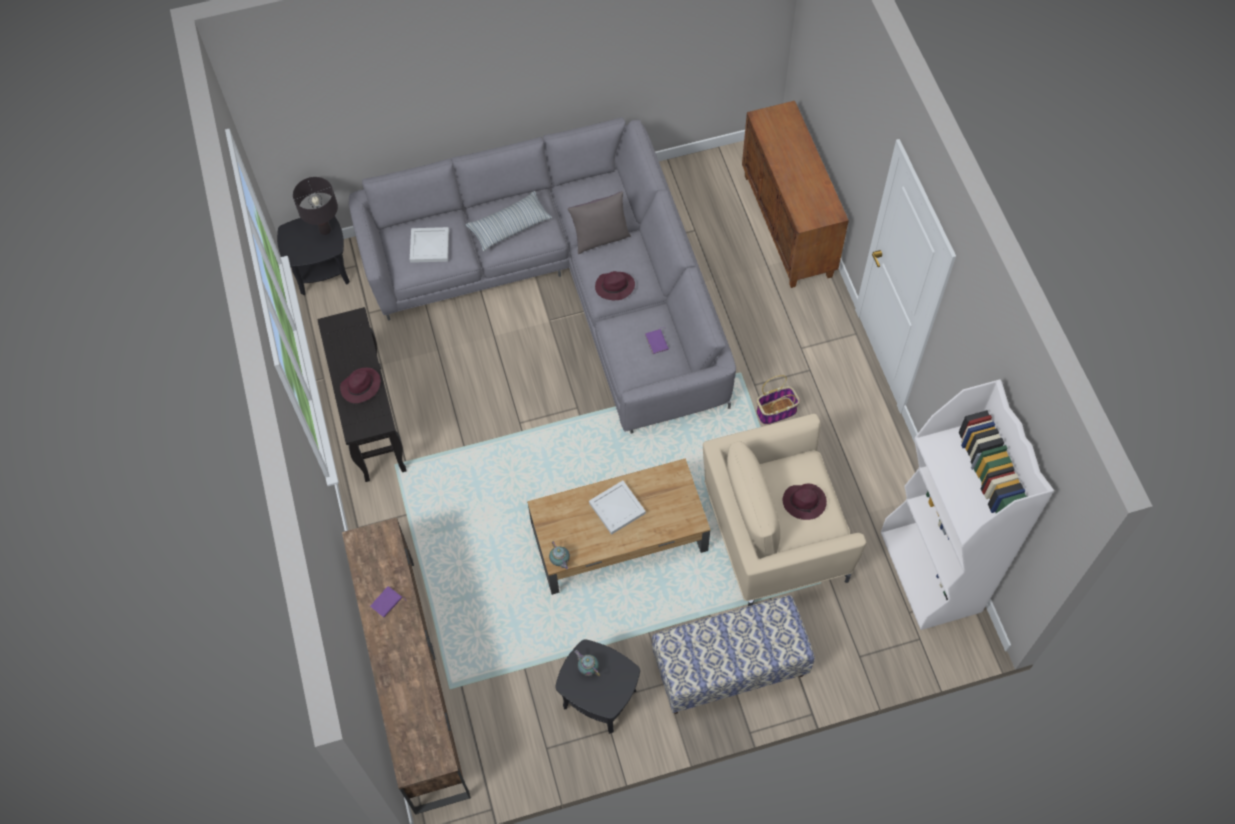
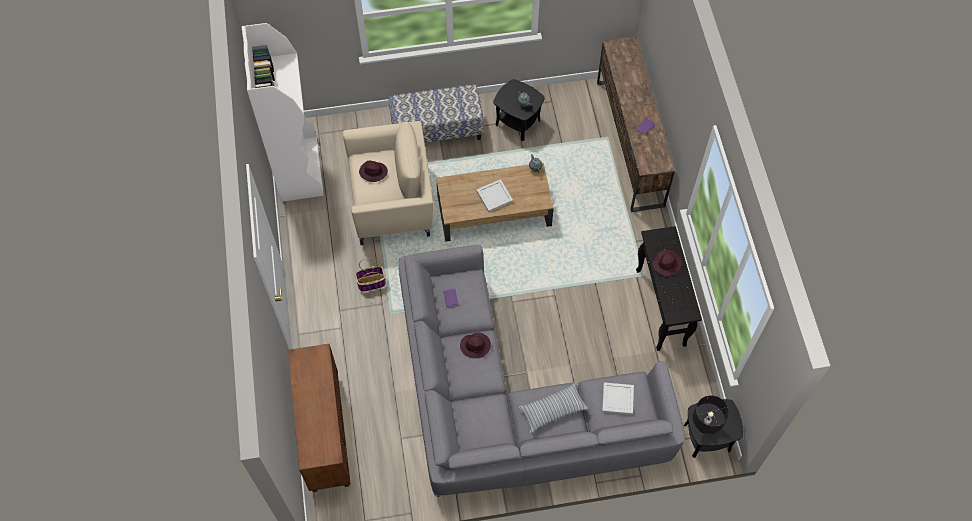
camera: 175 degrees left, 0 degrees up
grey pillow [568,191,631,254] -> none

